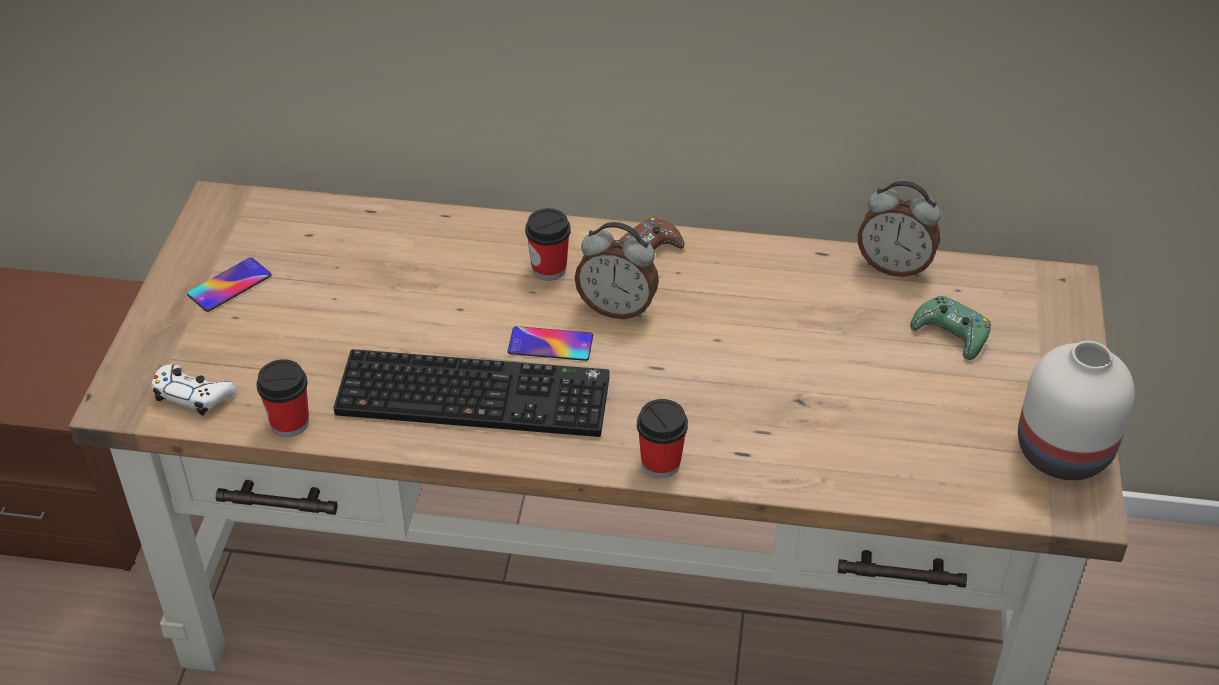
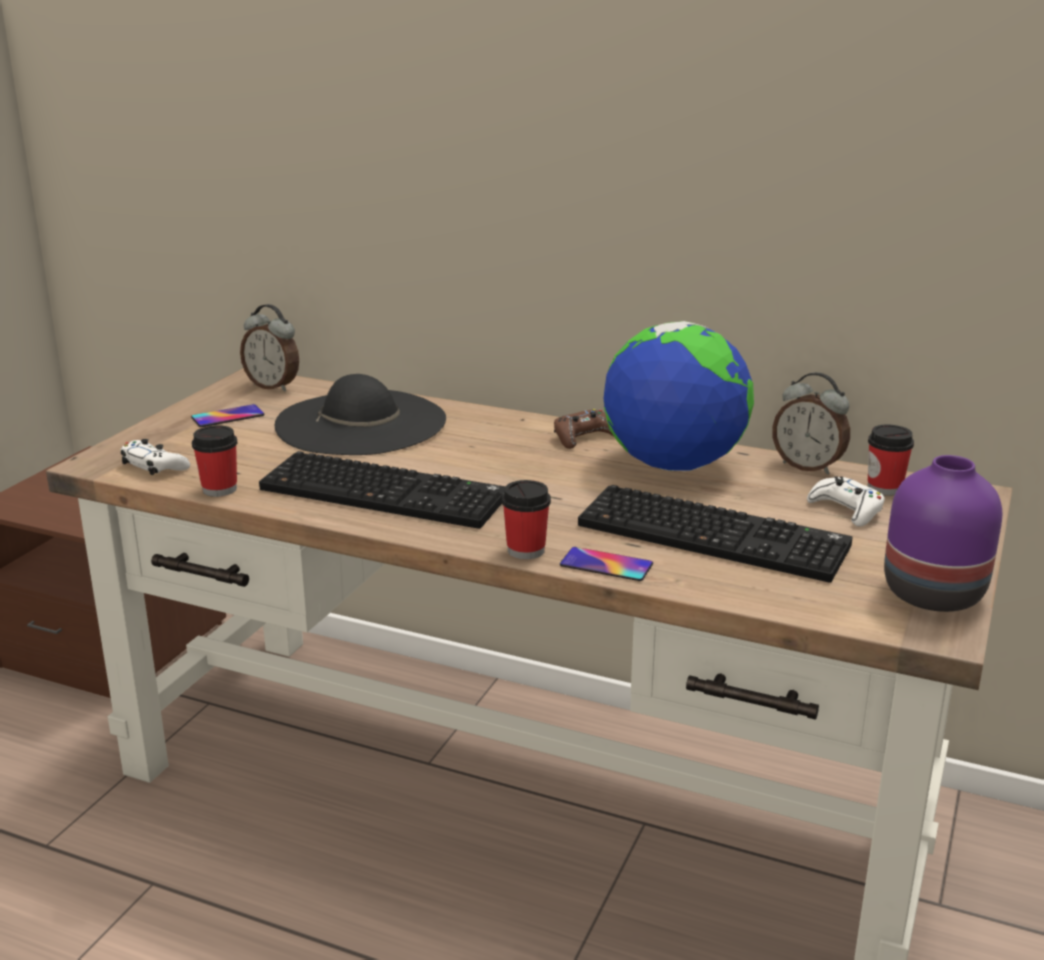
camera: 15 degrees right, 20 degrees down
phone [508,326,593,361] -> phone moved to [560,547,653,581]
cup [525,208,571,280] -> cup moved to [868,425,914,496]
alarm clock [575,222,659,319] -> alarm clock moved to [240,304,299,392]
green game controller [910,296,991,360] -> white game controller [807,476,885,527]
white vase [1018,341,1135,480] -> purple vase [884,455,1002,612]
none -> black hat [275,374,446,455]
none -> keyboard [578,485,853,583]
none -> globe [604,321,754,471]

